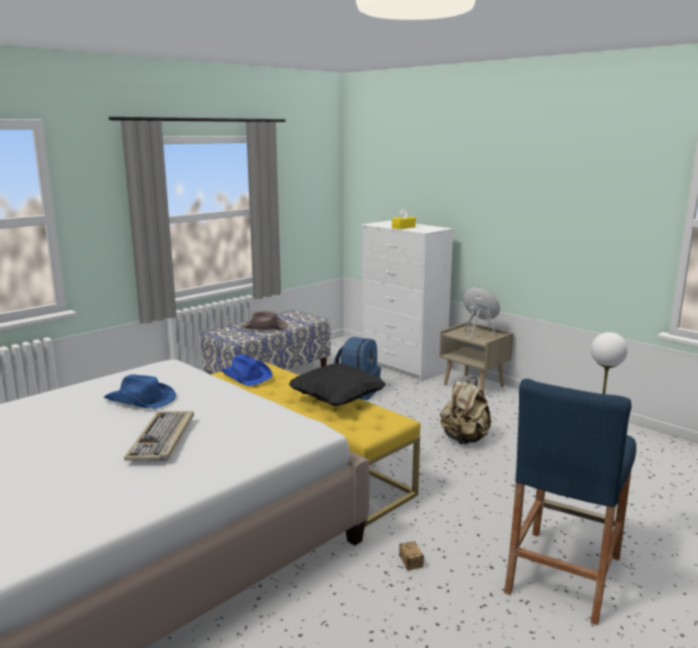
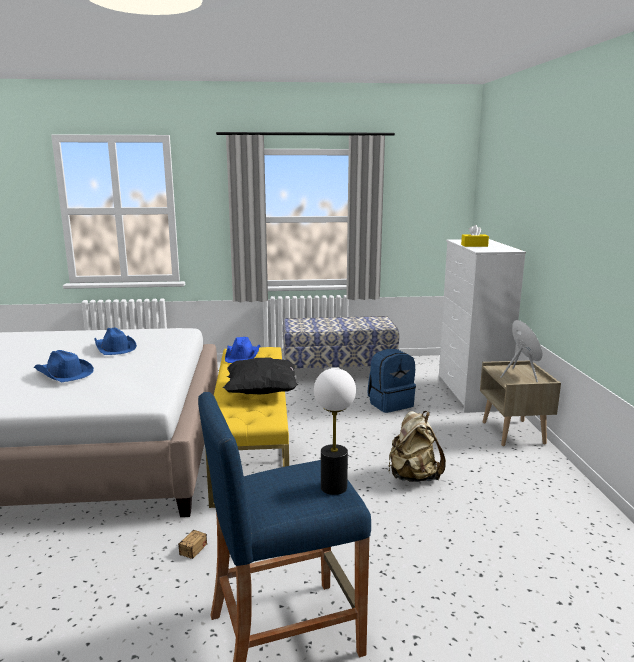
camera: 40 degrees right, 0 degrees up
keyboard [124,411,194,461] -> blue hat [34,350,94,382]
brown hat [241,311,288,330] -> none

